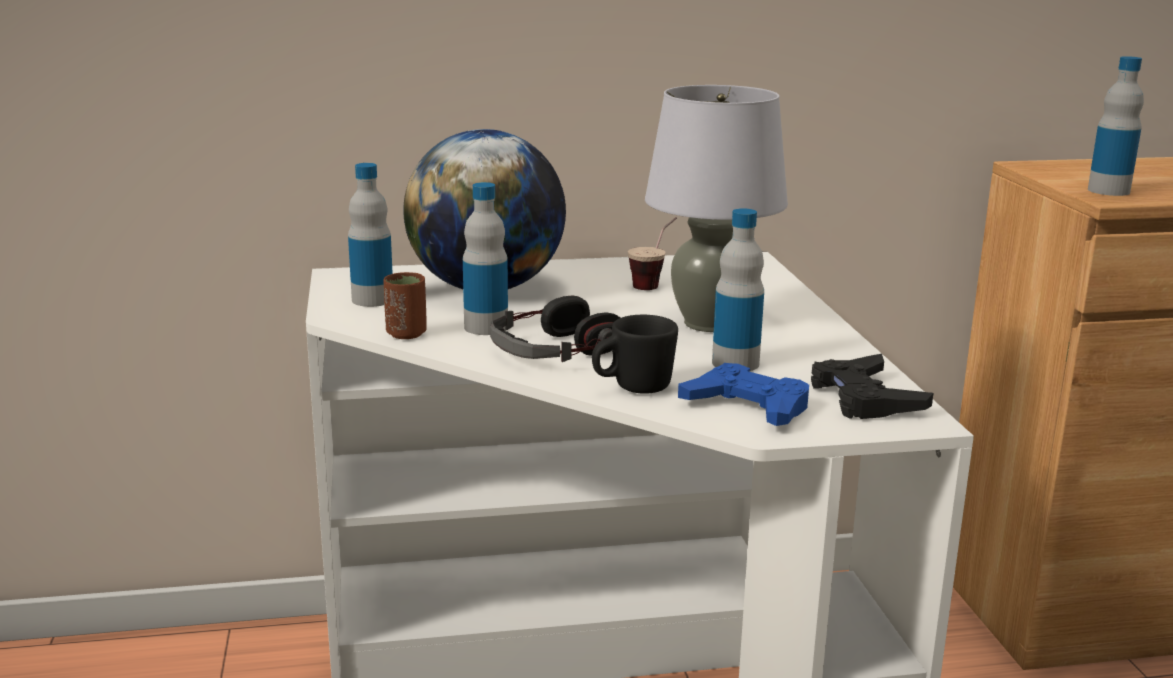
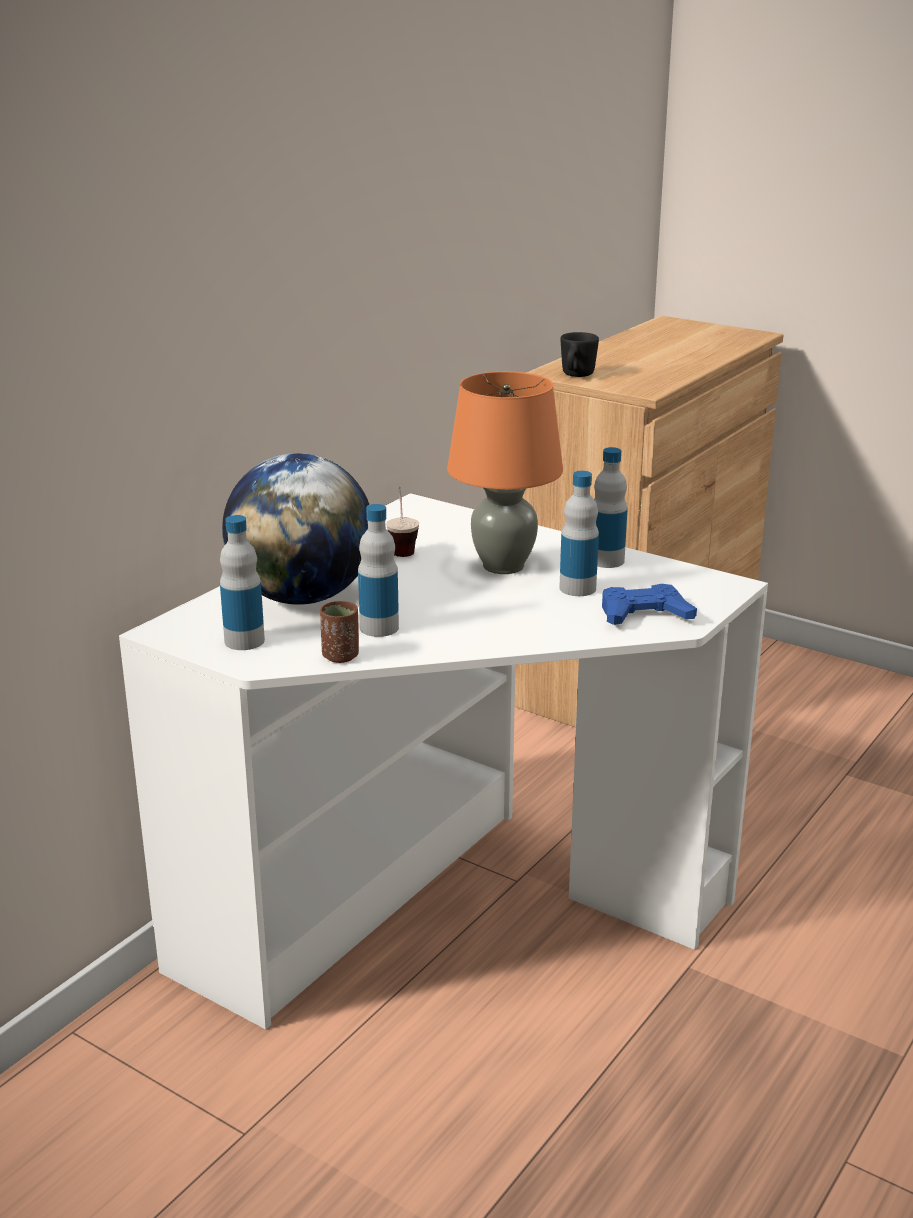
camera: 45 degrees left, 5 degrees up
headphones [490,295,621,362] -> none
black mug [592,315,678,394] -> black mug moved to [561,332,599,377]
grey table lamp [645,85,788,332] -> orange table lamp [447,371,563,574]
black game controller [811,354,933,419] -> none
bottle [1088,56,1144,196] -> bottle moved to [594,447,628,568]

